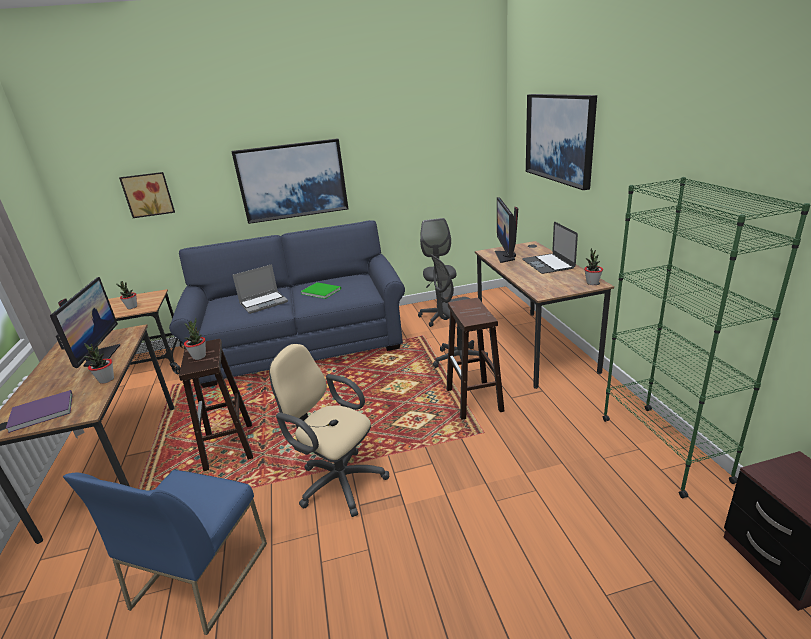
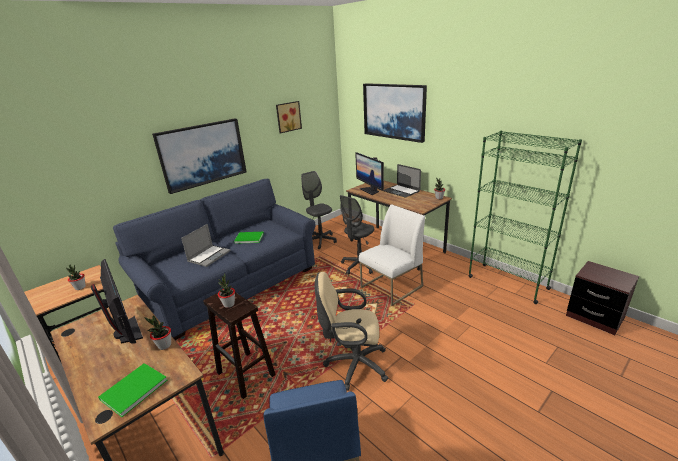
camera: 30 degrees left, 0 degrees up
purple book [6,390,73,433] -> green book [98,363,167,417]
picture [119,172,175,218] -> picture moved to [276,101,302,134]
brown stool [447,298,505,420] -> white chair [359,204,425,306]

